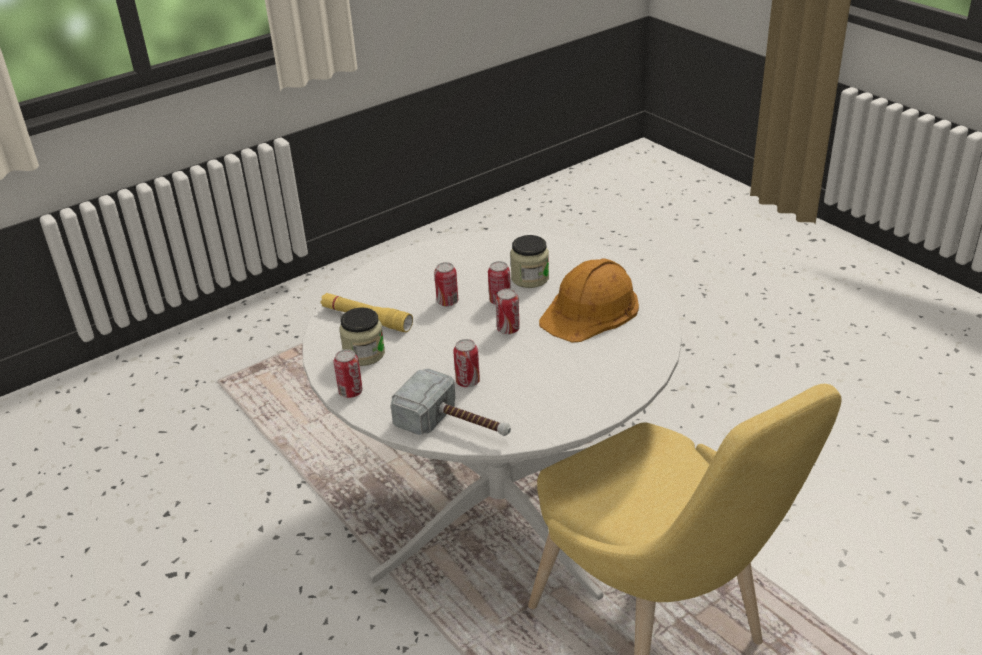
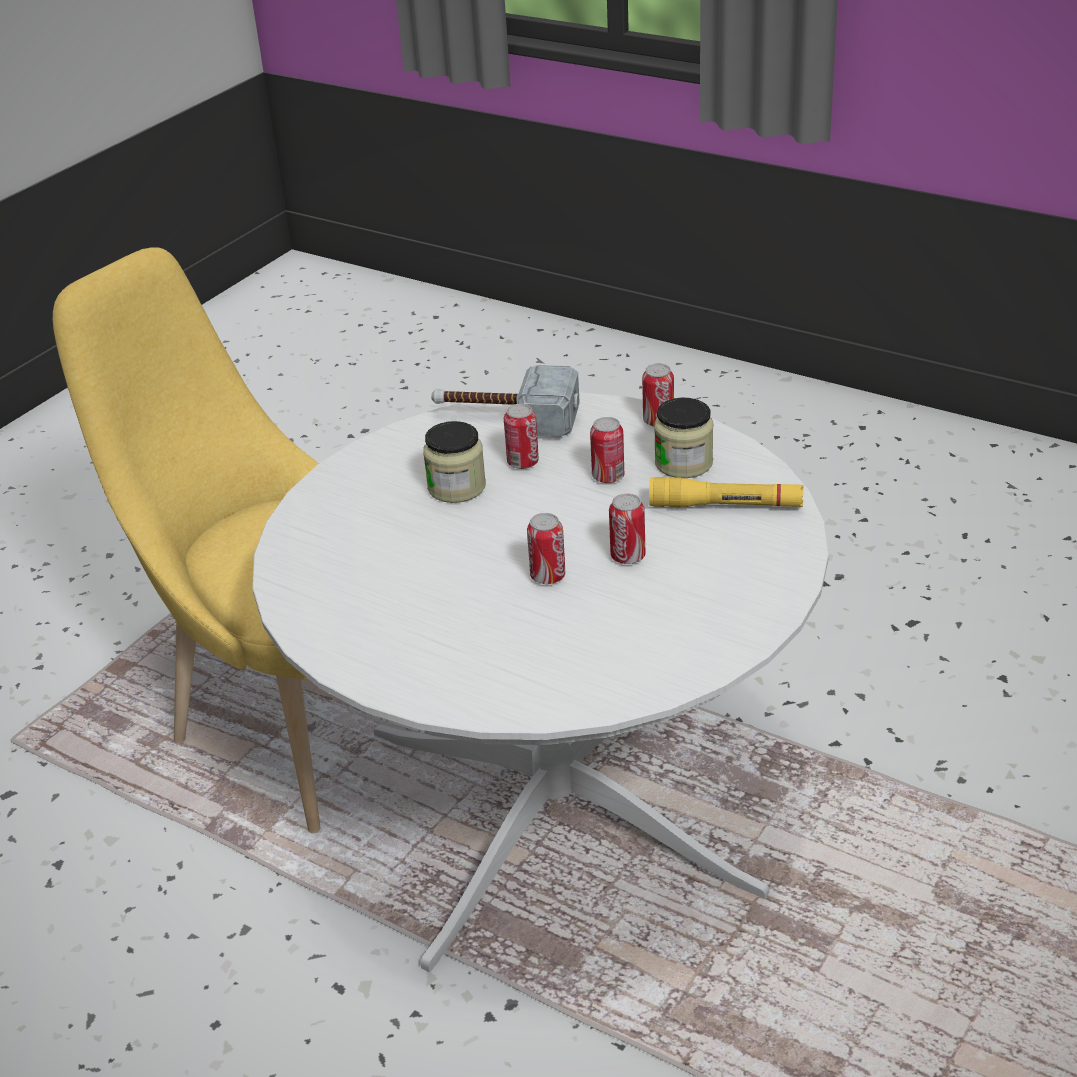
camera: 160 degrees right, 0 degrees up
can [495,288,520,334] -> can moved to [590,417,624,483]
jar [510,235,549,288] -> jar moved to [423,421,486,503]
orange hard hat [539,258,639,343] -> none

